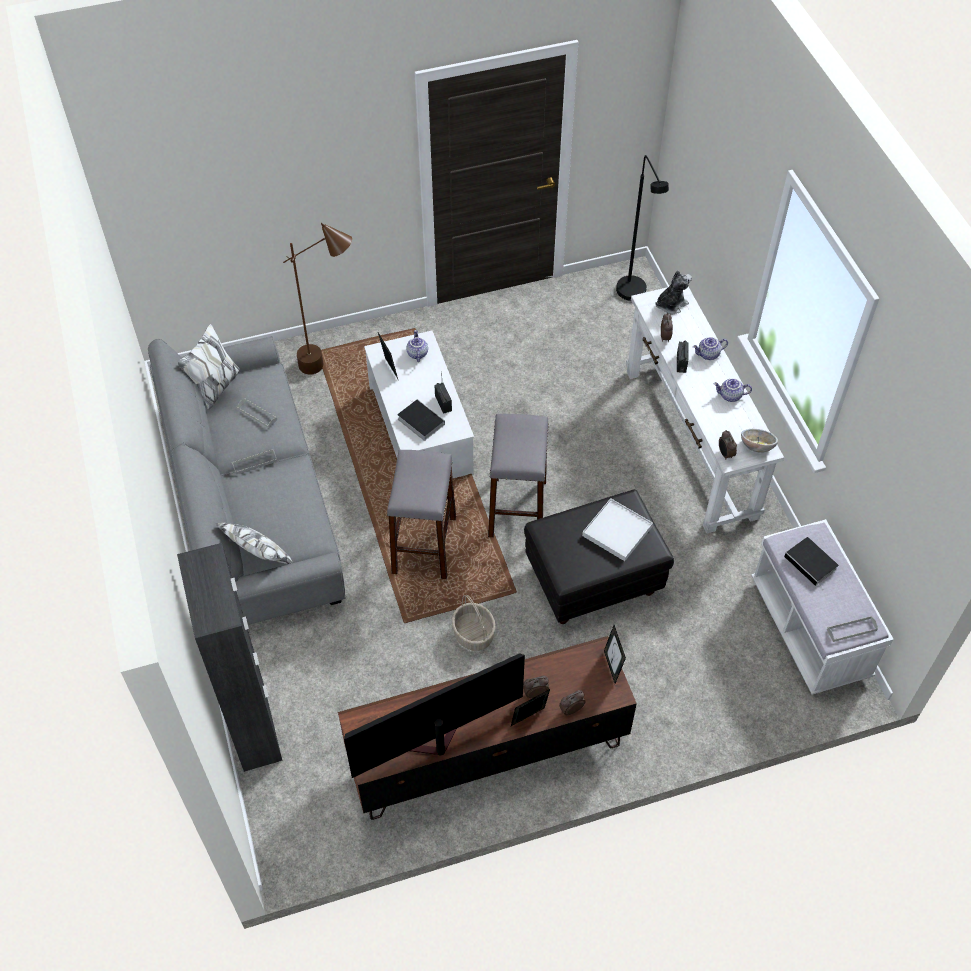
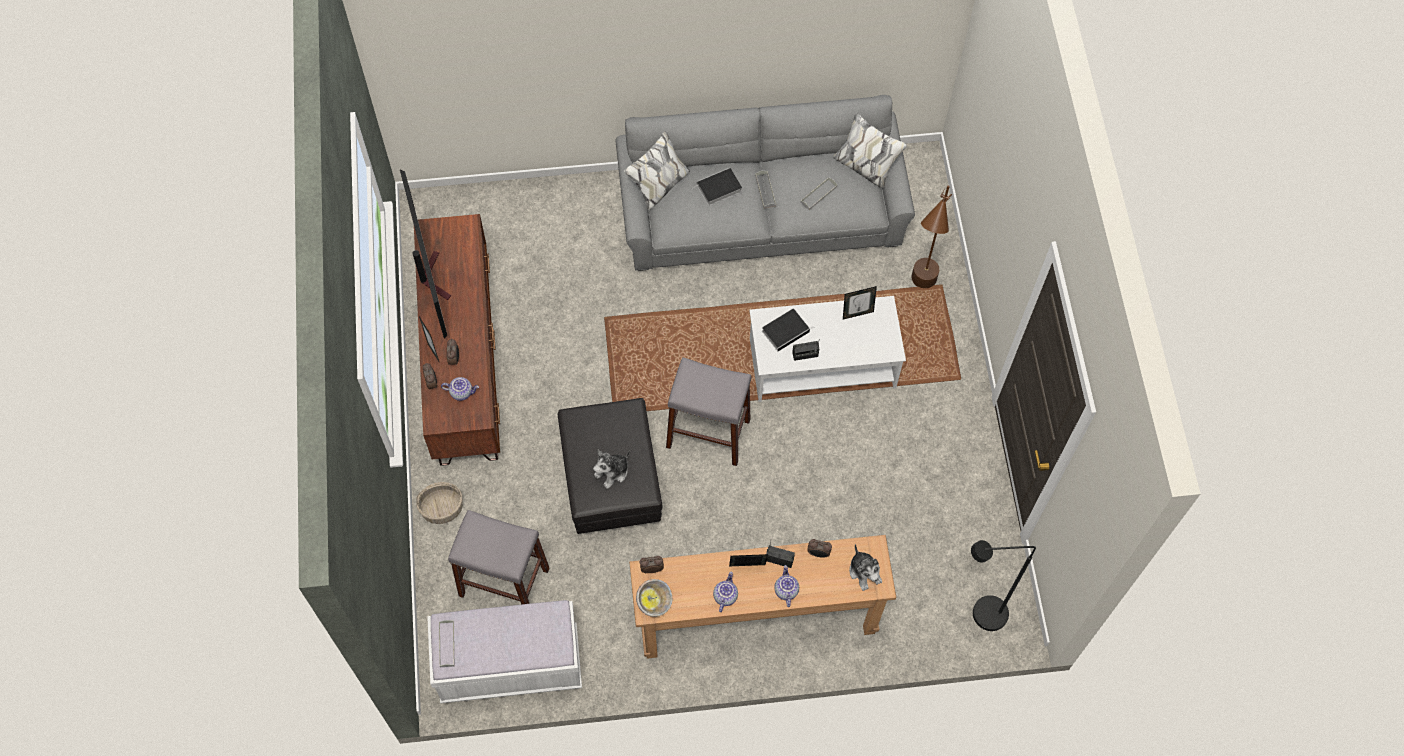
camera: 100 degrees right, 10 degrees up
black cabinet [177,543,282,772] -> none
grey stool [387,450,456,579] -> grey stool moved to [448,510,550,604]
teapot [406,330,428,362] -> teapot moved to [441,377,479,401]
basket [452,595,496,651] -> basket moved to [416,482,463,524]
white tray [582,498,653,561] -> plush toy [593,449,630,489]
picture frame [604,625,626,683] -> picture frame moved to [729,554,768,566]
white console table [626,287,784,533] -> brown console table [629,535,896,659]
book [784,537,839,590] -> book moved to [693,168,742,206]

